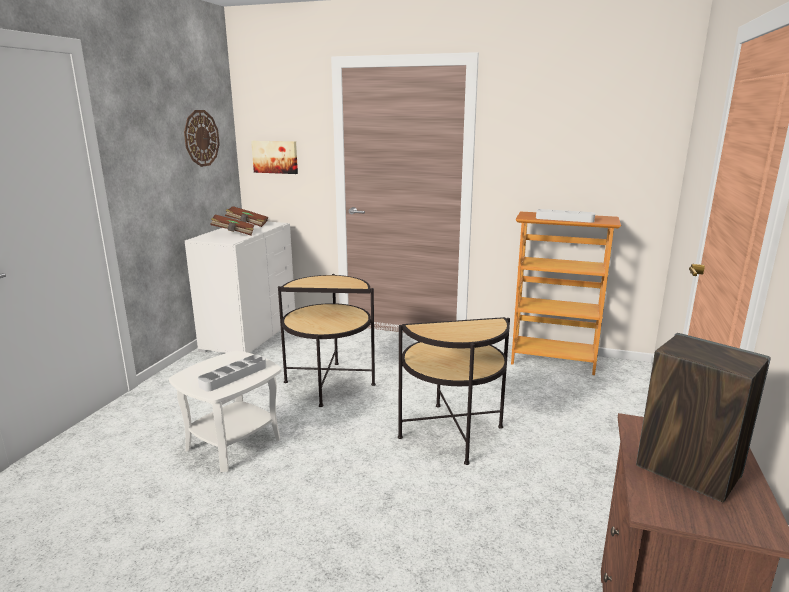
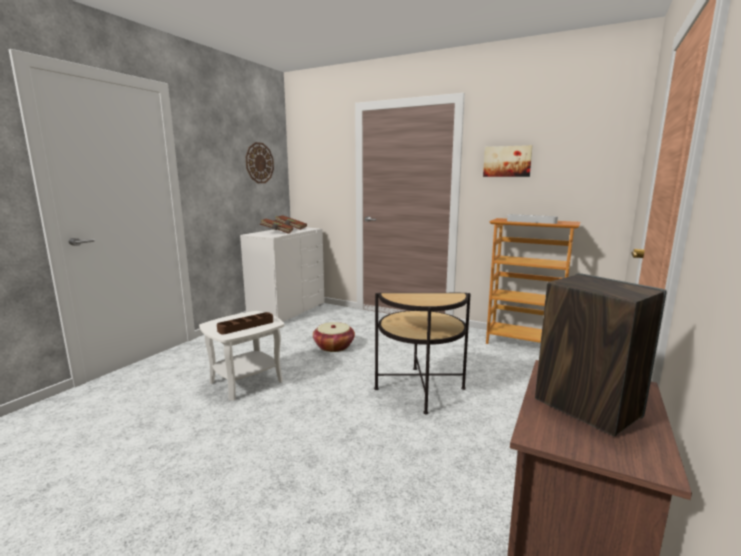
camera: 10 degrees right, 5 degrees down
grey tray [198,354,266,391] -> brown tray [217,312,273,334]
picture [251,141,298,174] -> picture moved to [483,145,533,177]
side table [278,274,376,407] -> basket [313,322,355,352]

